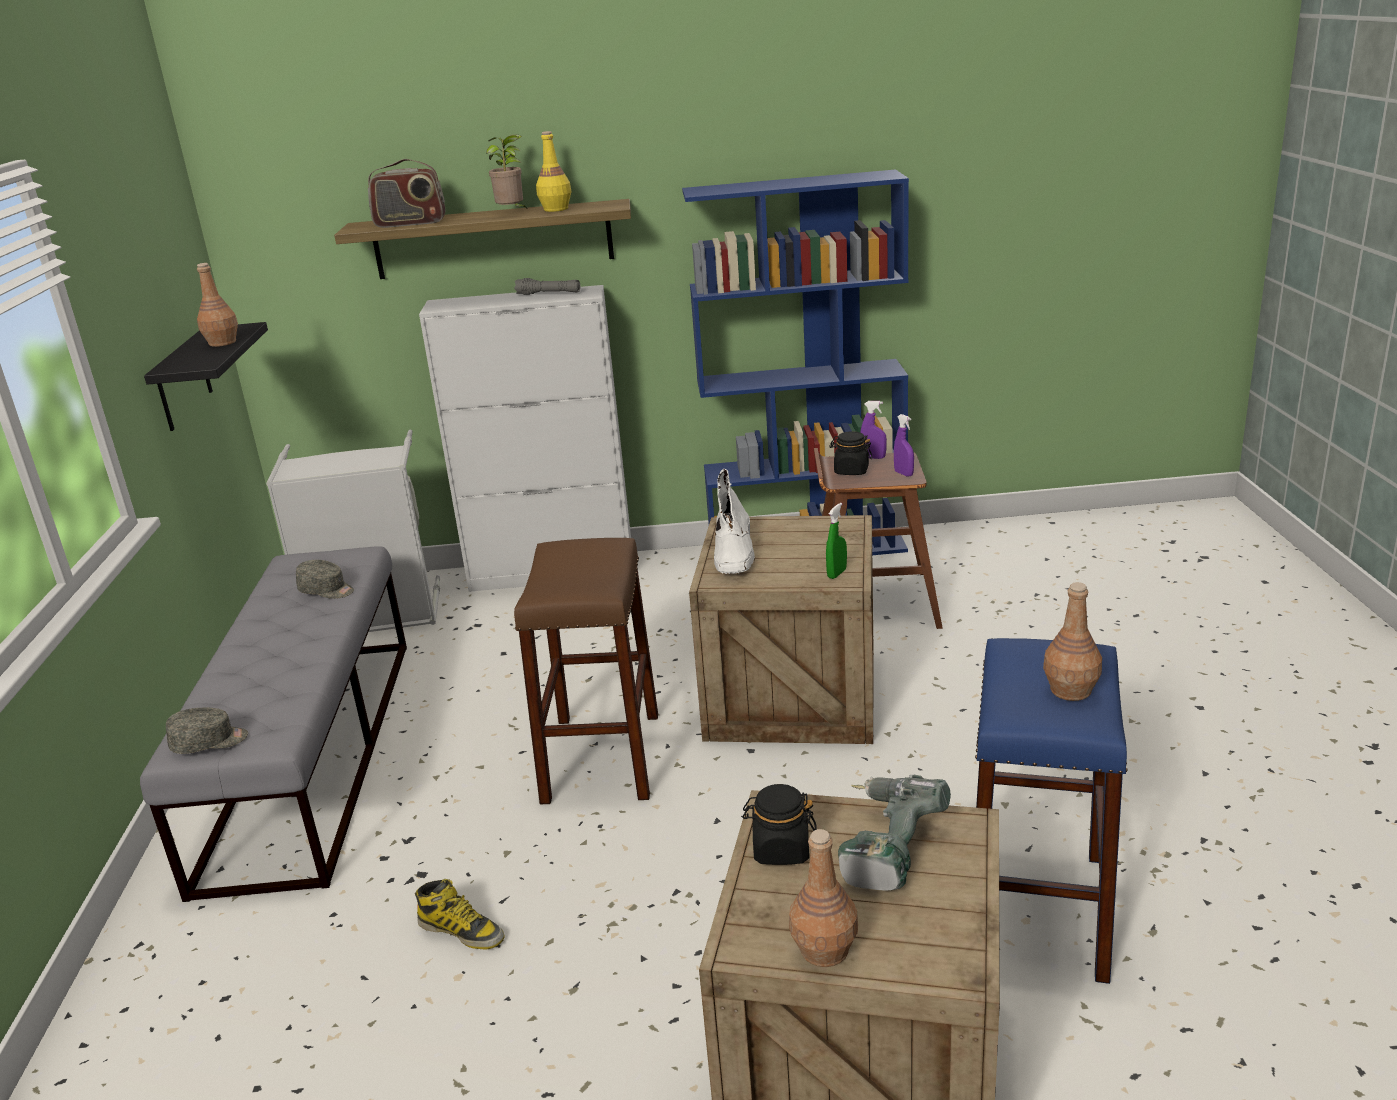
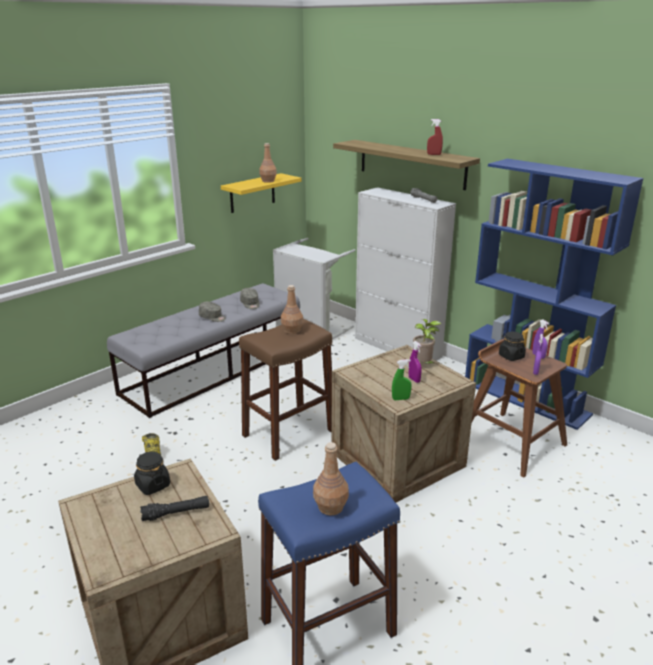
camera: 45 degrees right, 0 degrees up
black shelf [144,322,268,431] -> yellow shelf [221,173,301,213]
grey cap [166,708,248,754] -> grey cap moved to [199,302,226,322]
radio [368,159,445,228] -> none
potted plant [486,135,526,208] -> potted plant moved to [413,319,442,364]
yellow bottle [536,131,572,212] -> red spray bottle [427,119,443,155]
white boot [714,469,755,574] -> none
brown bottle [789,829,858,967] -> brown bottle moved to [281,285,303,334]
power drill [838,775,951,891] -> black flashlight [140,496,209,521]
none -> purple spray bottle [409,341,422,383]

